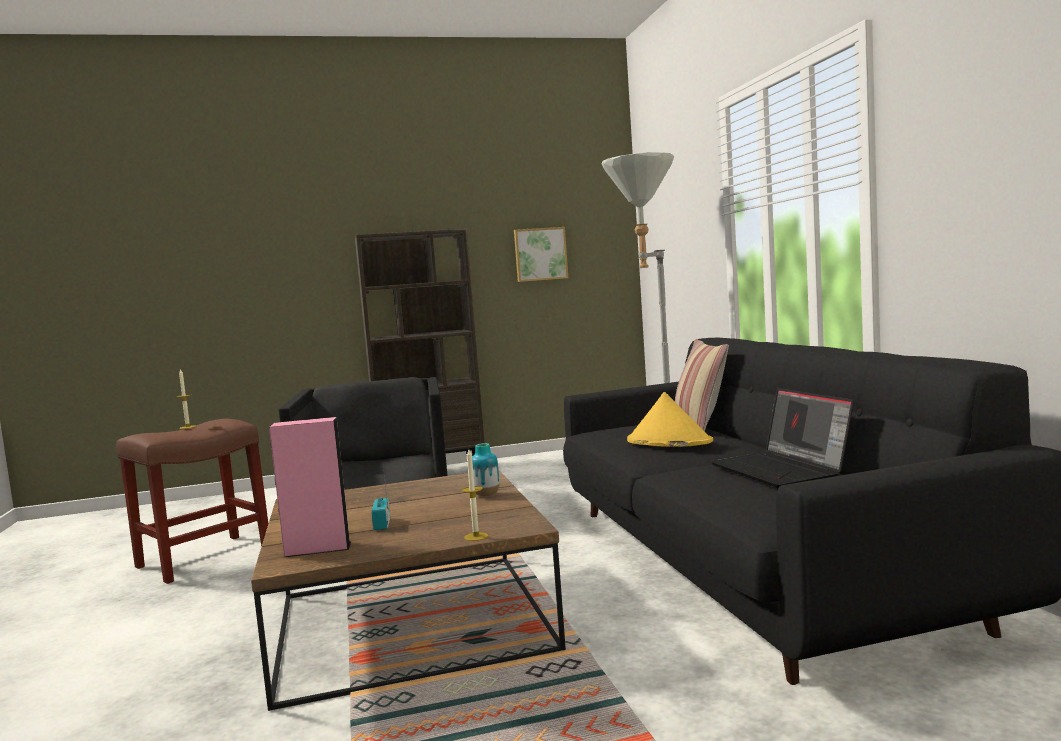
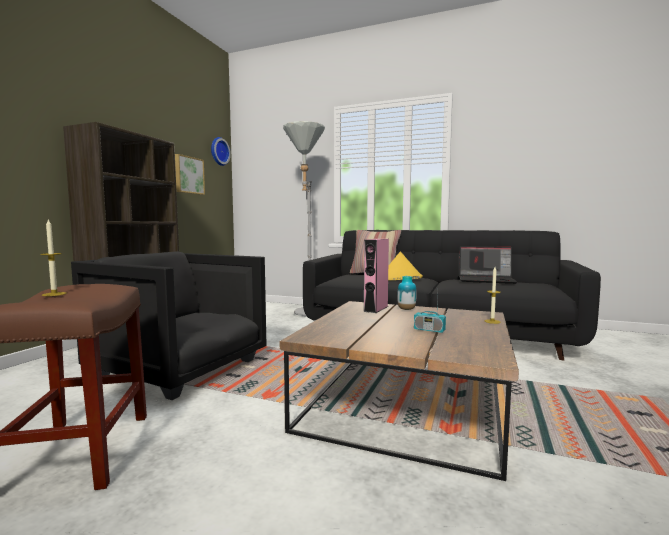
camera: 55 degrees left, 0 degrees up
pink speaker [269,417,351,558] -> pink speaker moved to [363,239,389,313]
none -> wall clock [211,137,231,166]

